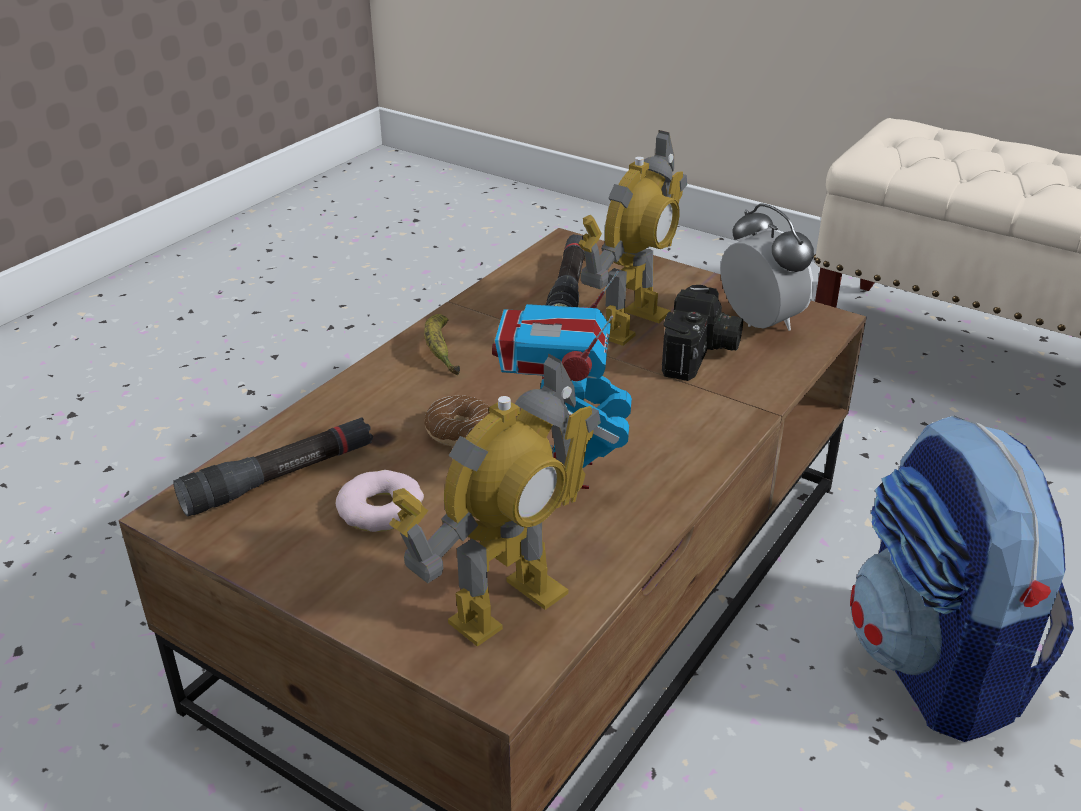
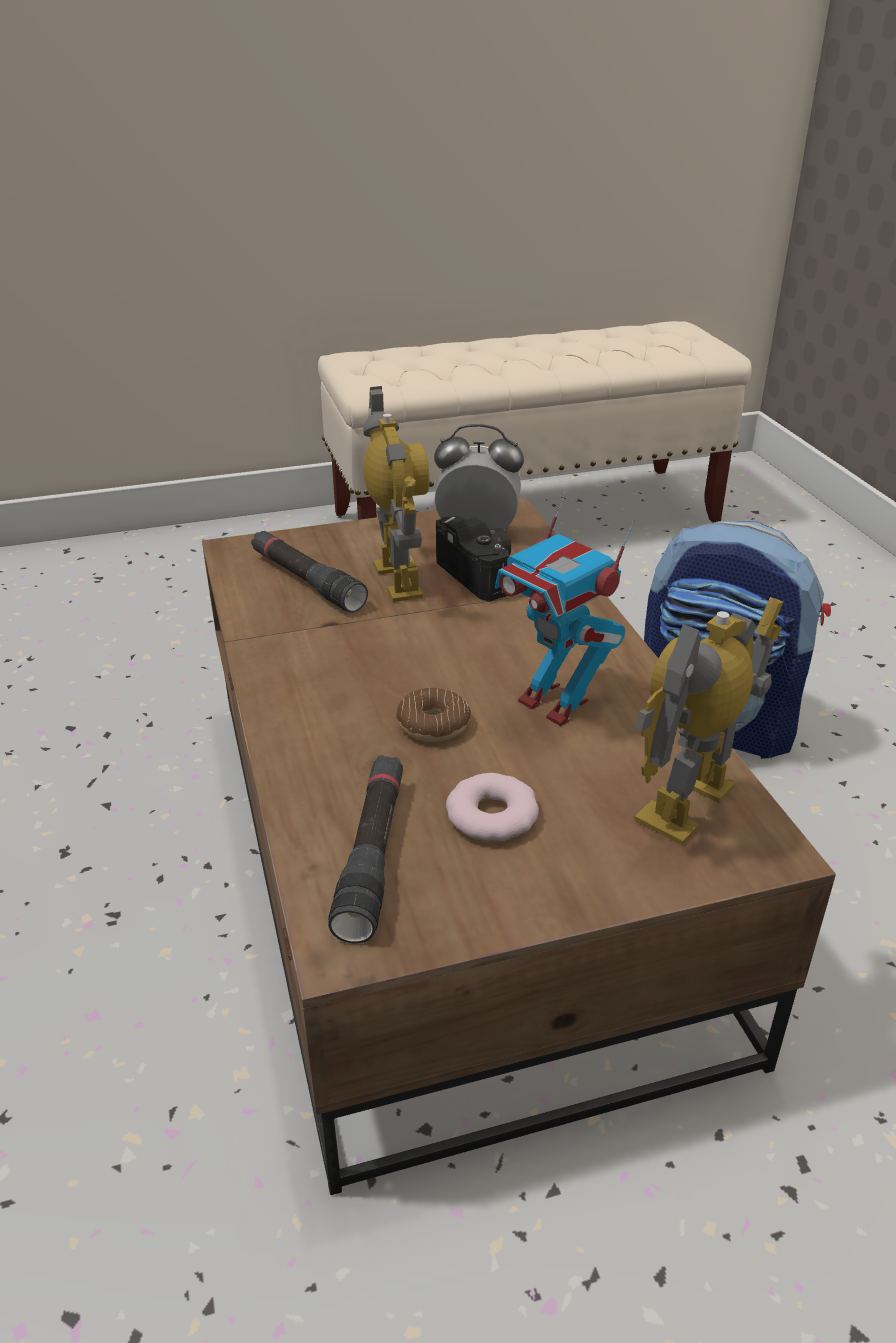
camera: 50 degrees left, 0 degrees up
toy robot [389,354,601,647] -> toy robot turned 135 degrees counterclockwise [634,597,783,845]
banana [424,314,460,375] -> none

